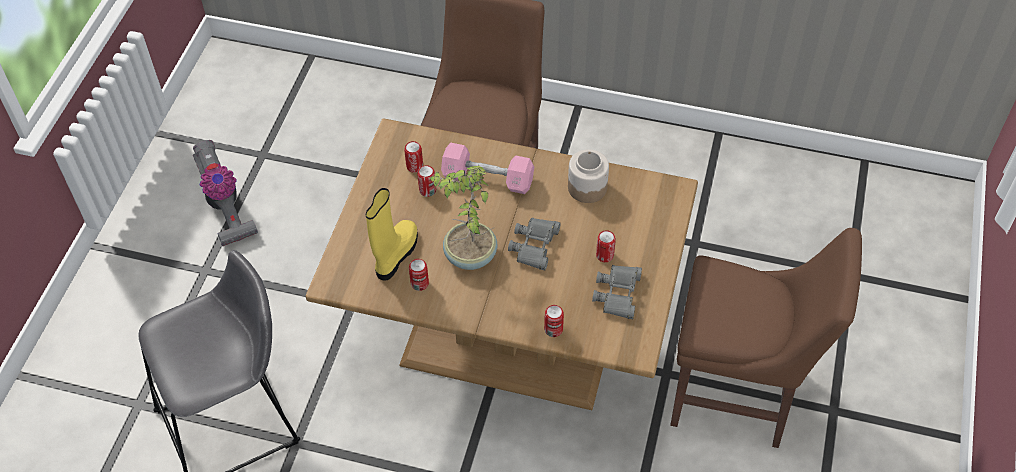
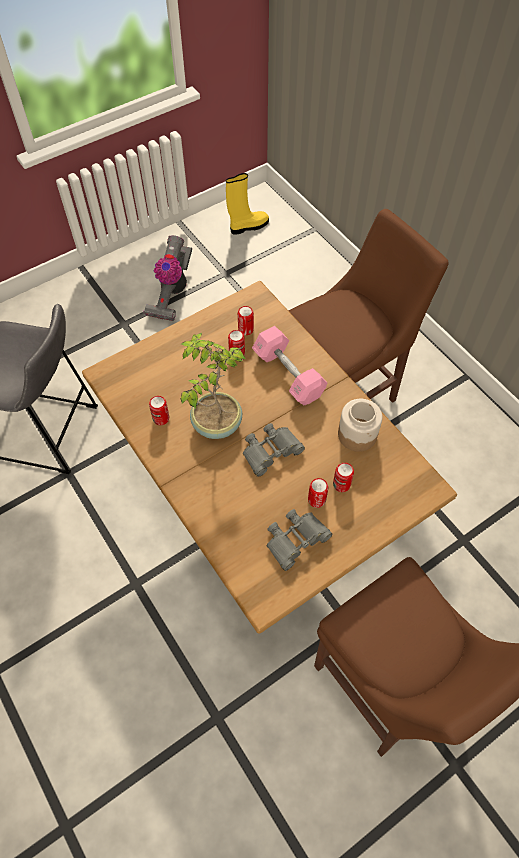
camera: 40 degrees right, 5 degrees up
yellow boot [366,188,418,281] -> yellow boot moved to [226,173,269,235]
can [544,305,564,337] -> can moved to [333,463,354,492]

